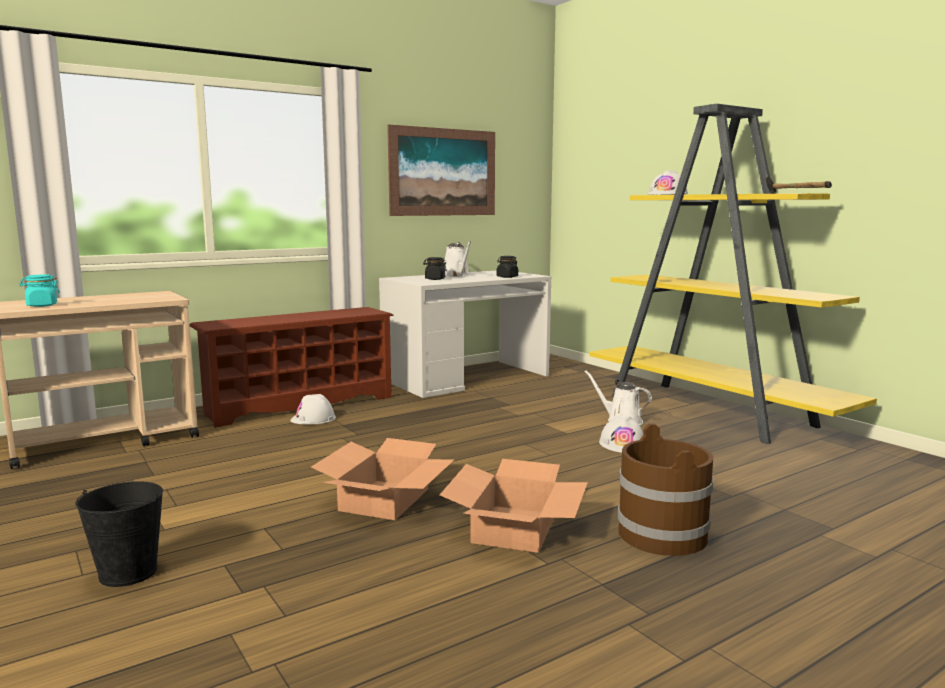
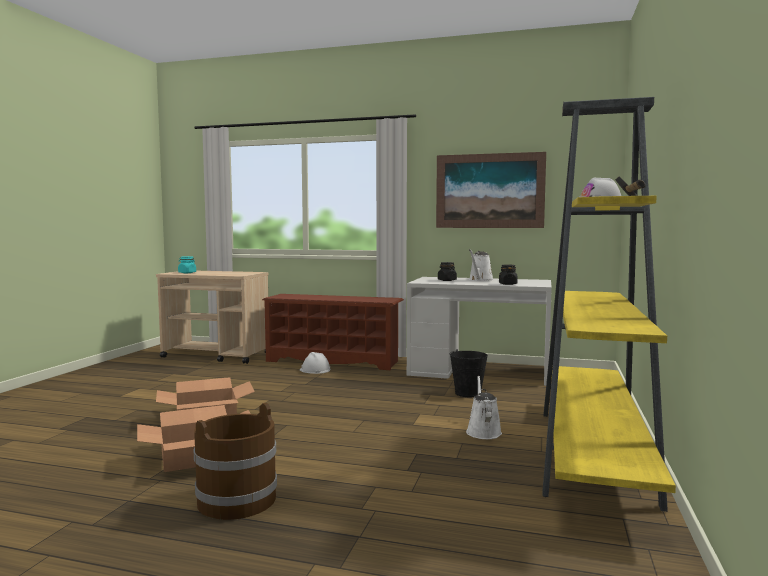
camera: 50 degrees right, 5 degrees down
black bucket [75,481,163,587] -> black bucket moved to [450,349,488,397]
white hard hat [599,416,643,452] -> none

